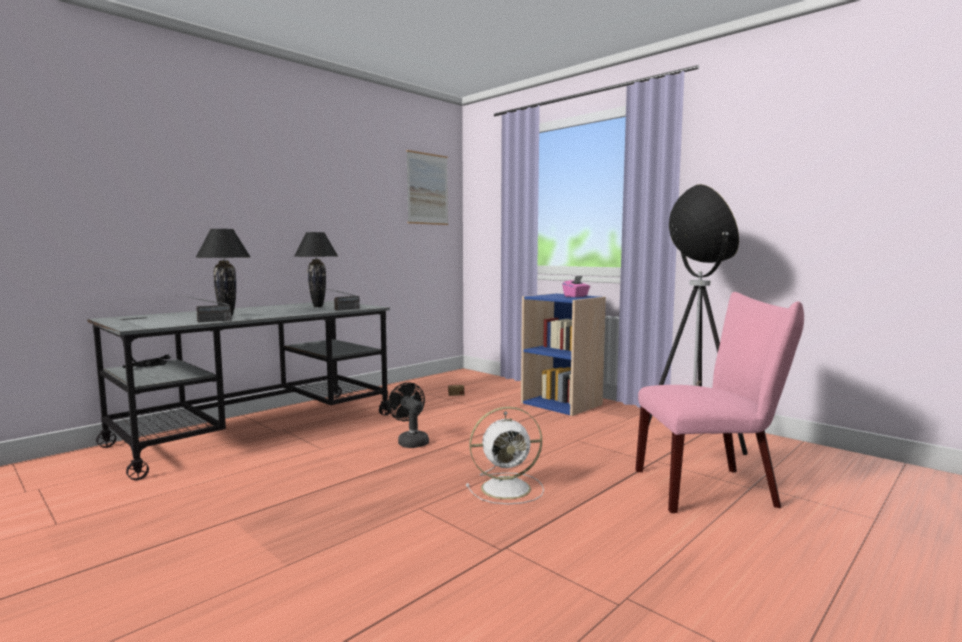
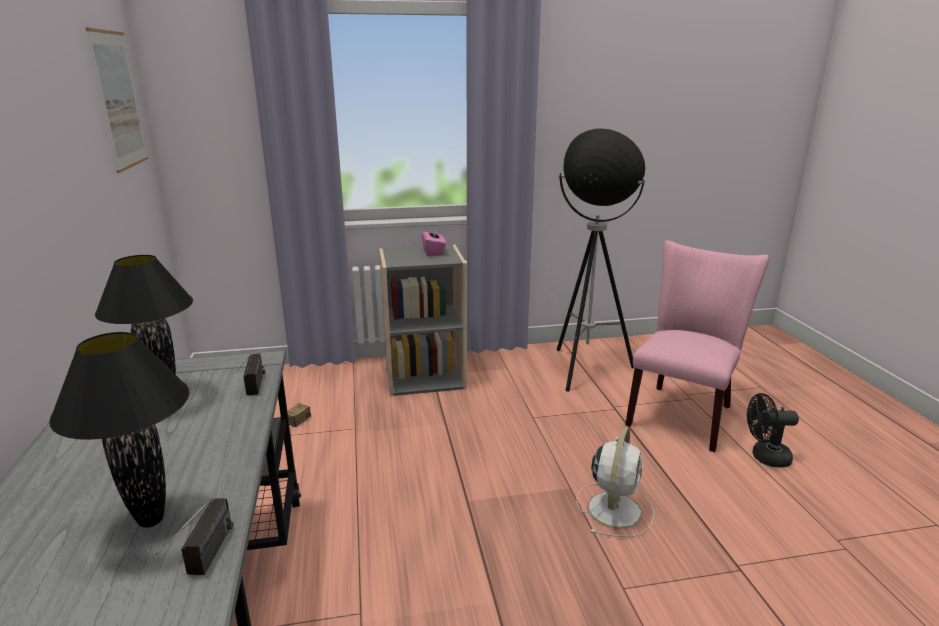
camera: 55 degrees left, 15 degrees up
black fan [388,382,429,448] -> black fan moved to [747,393,799,468]
blue bookcase [521,293,606,416] -> grey bookcase [379,244,467,396]

